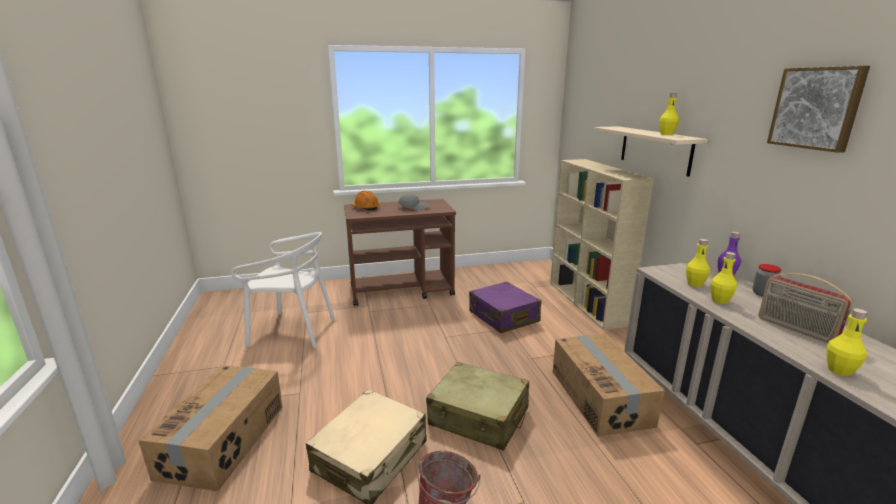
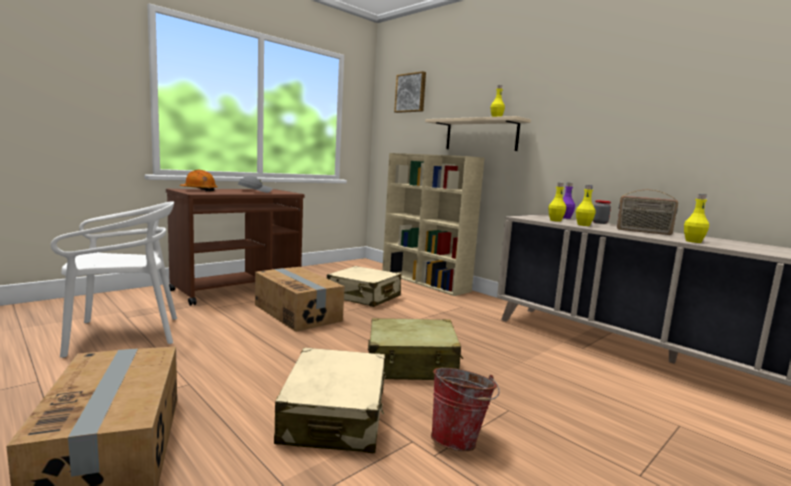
camera: 30 degrees left, 10 degrees down
purple suitcase [469,282,541,333] -> beige suitcase [327,266,401,307]
cardboard box [553,334,665,437] -> cardboard box moved to [255,267,345,332]
picture [767,66,870,153] -> picture moved to [394,71,426,113]

